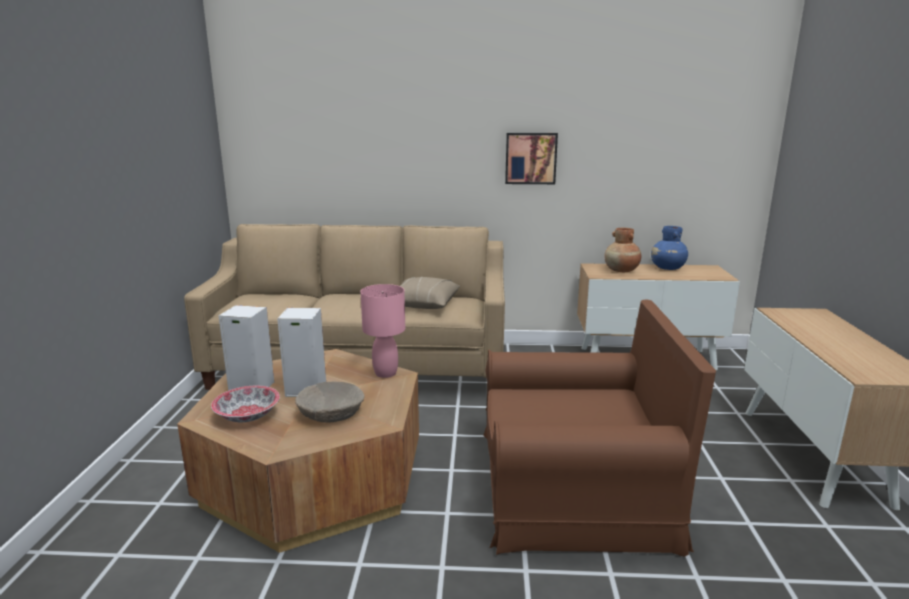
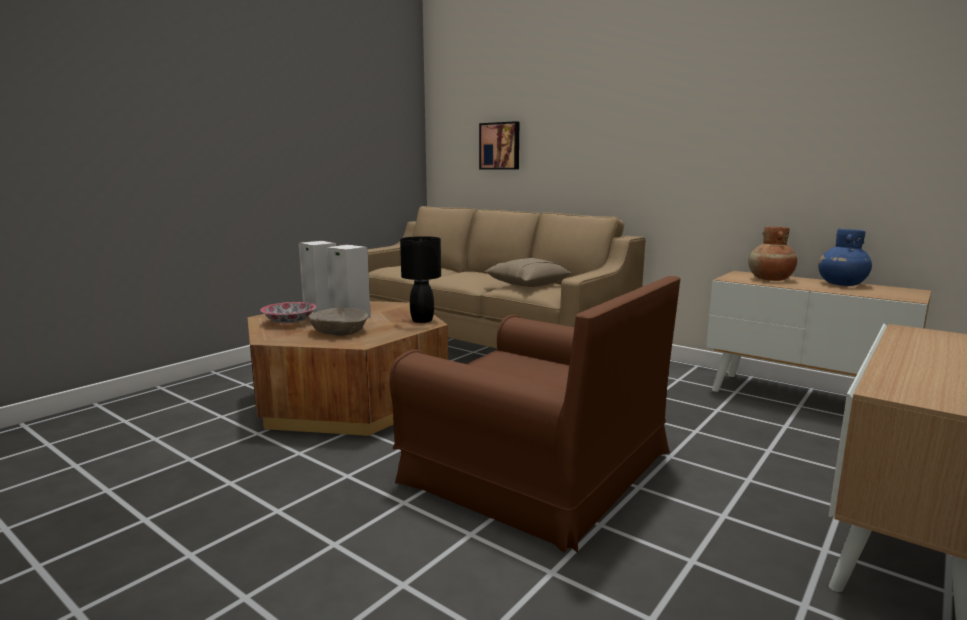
camera: 35 degrees right, 5 degrees down
pink table lamp [361,284,405,378] -> black table lamp [400,236,441,323]
picture [505,133,558,184] -> picture moved to [479,121,519,170]

